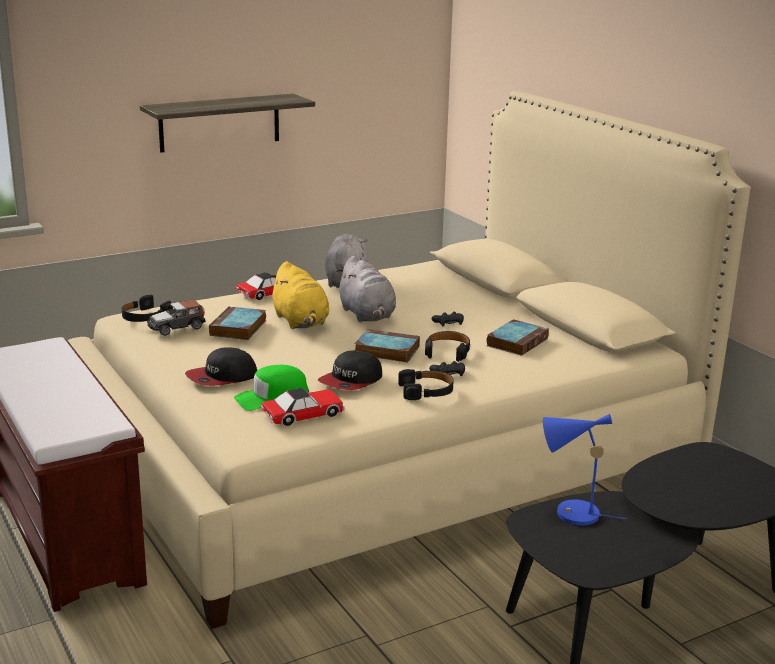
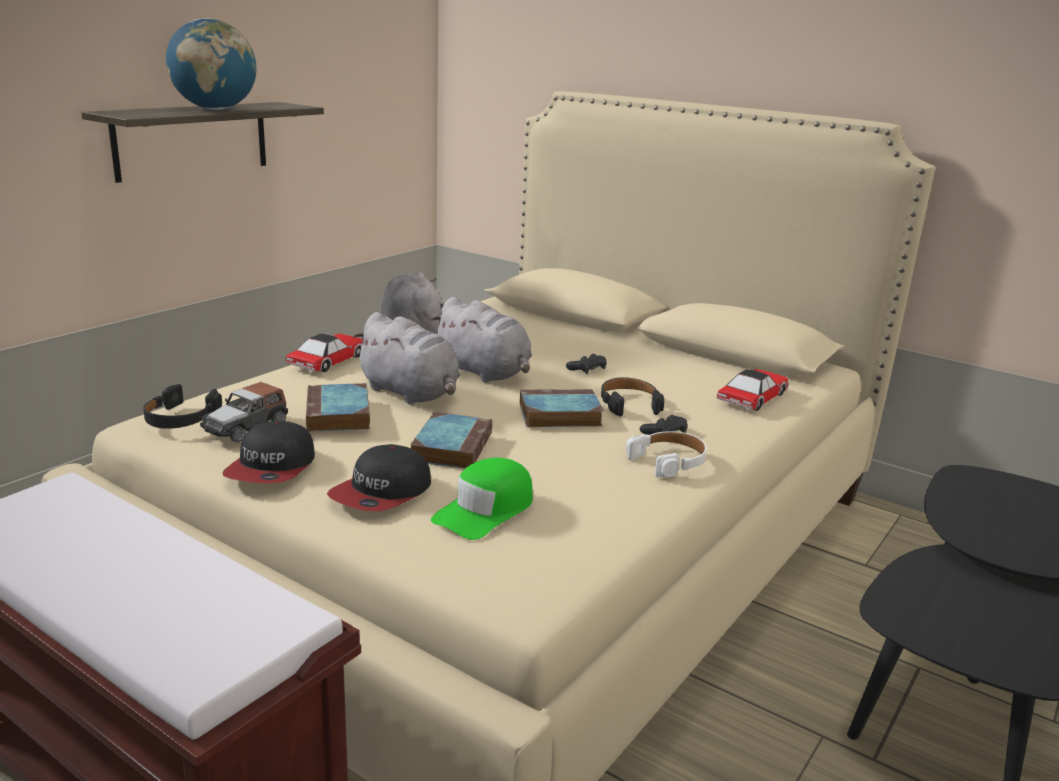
camera: 25 degrees left, 0 degrees up
toy car [261,388,345,426] -> toy car moved to [717,369,789,411]
yellow plush toy [269,261,329,329] -> grey plush toy [353,312,460,405]
cap [318,350,382,390] -> cap moved to [222,421,315,484]
black headphones [398,369,454,400] -> white headphones [626,431,706,478]
book [487,319,549,356] -> book moved to [410,412,492,468]
blue table lamp [543,414,627,525] -> none
none -> globe [166,18,257,110]

